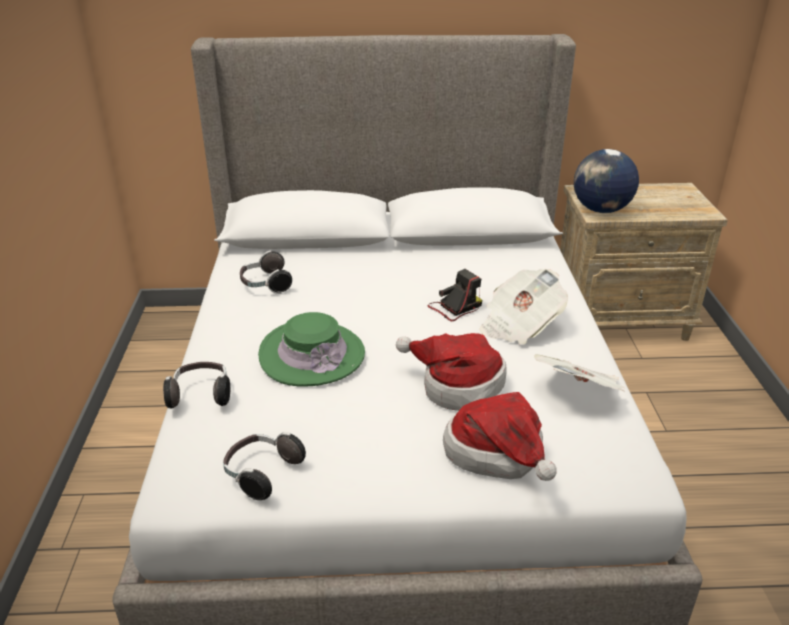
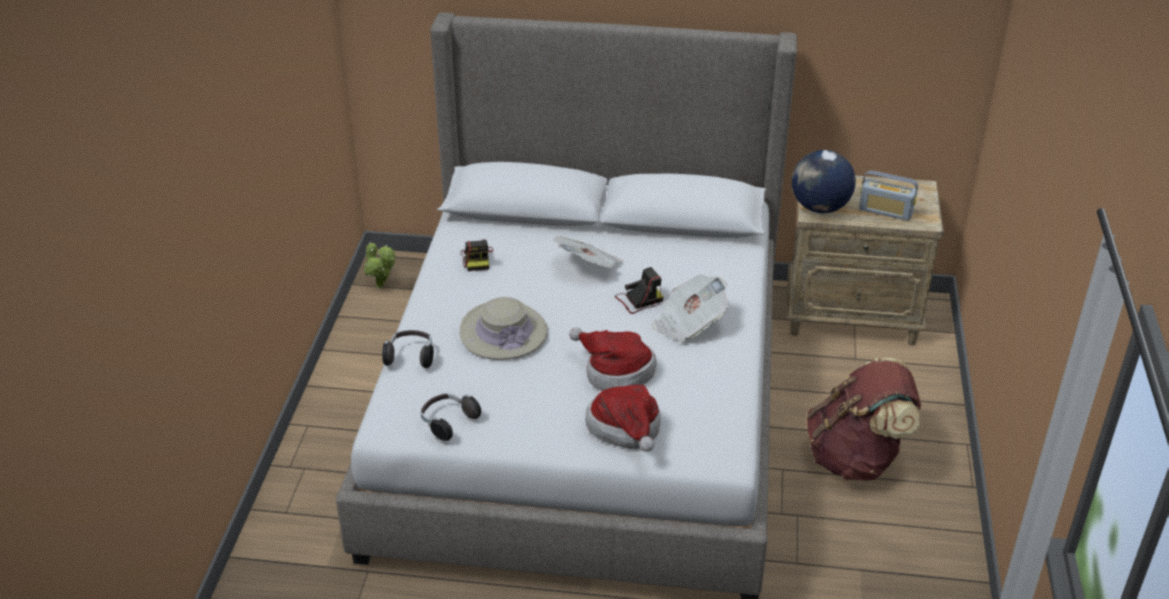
camera: 10 degrees right, 5 degrees up
headphones [240,250,292,294] -> camera [461,239,493,271]
green hat [258,312,365,386] -> beige hat [460,297,548,360]
newspaper [534,354,625,392] -> newspaper moved to [554,236,624,268]
none -> potted plant [364,242,395,289]
none -> brown backpack [807,358,921,481]
none -> radio [859,170,918,221]

